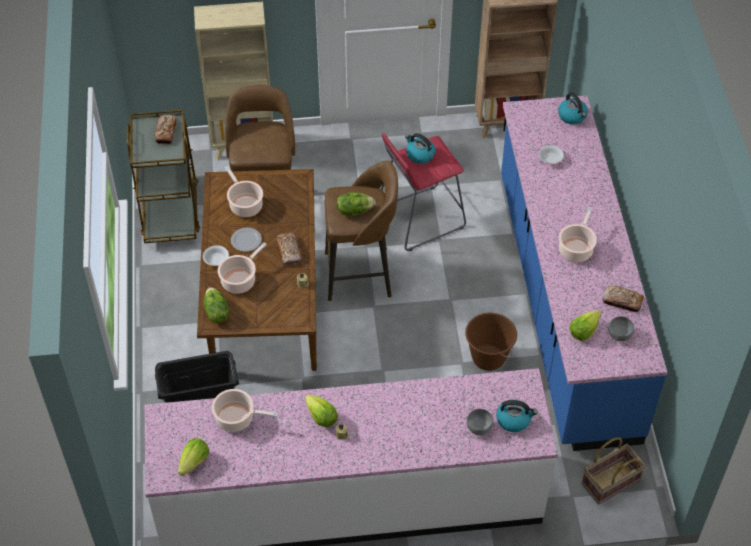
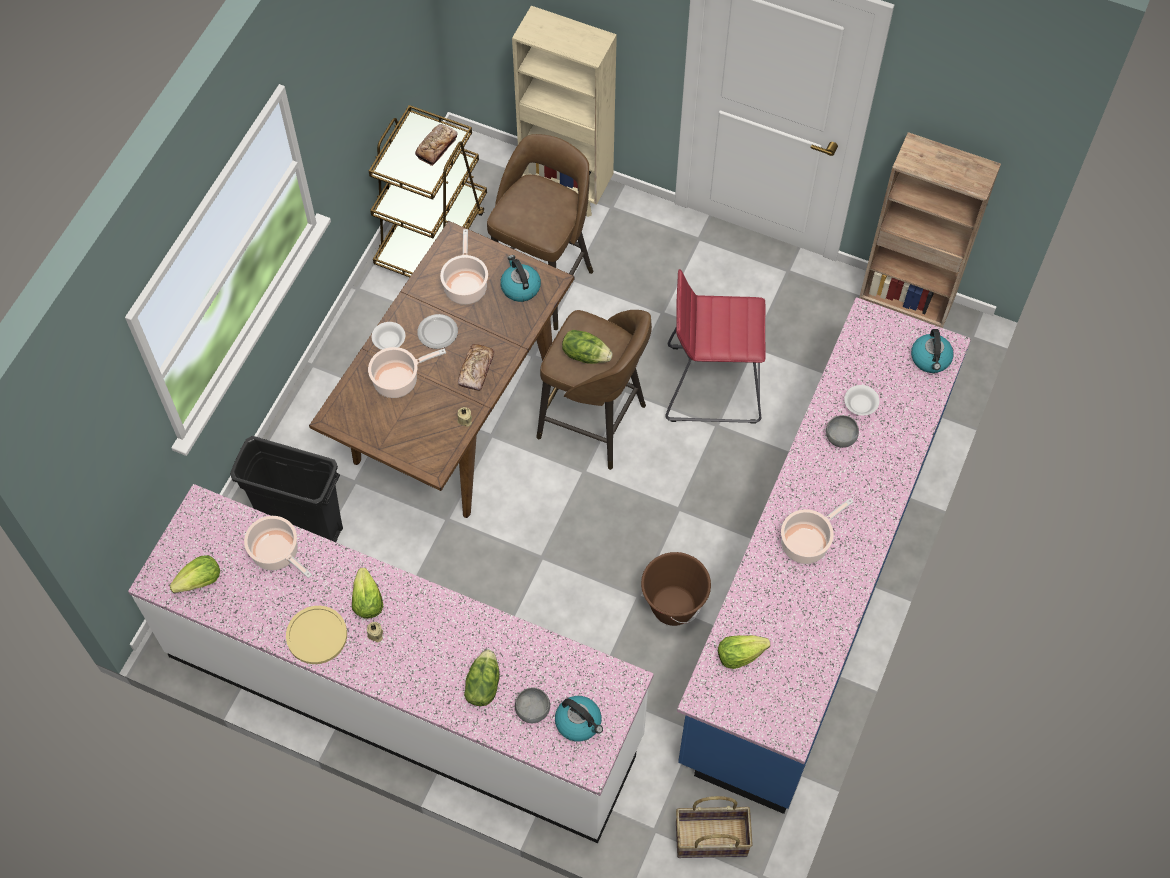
camera: 30 degrees right, 10 degrees up
lettuce [204,287,229,323] -> lettuce moved to [464,650,500,706]
kettle [405,133,435,164] -> kettle moved to [500,255,541,302]
bread [602,286,644,312] -> none
grey bowl [608,316,634,341] -> grey bowl moved to [826,415,859,448]
none -> yellow plate [286,606,347,664]

